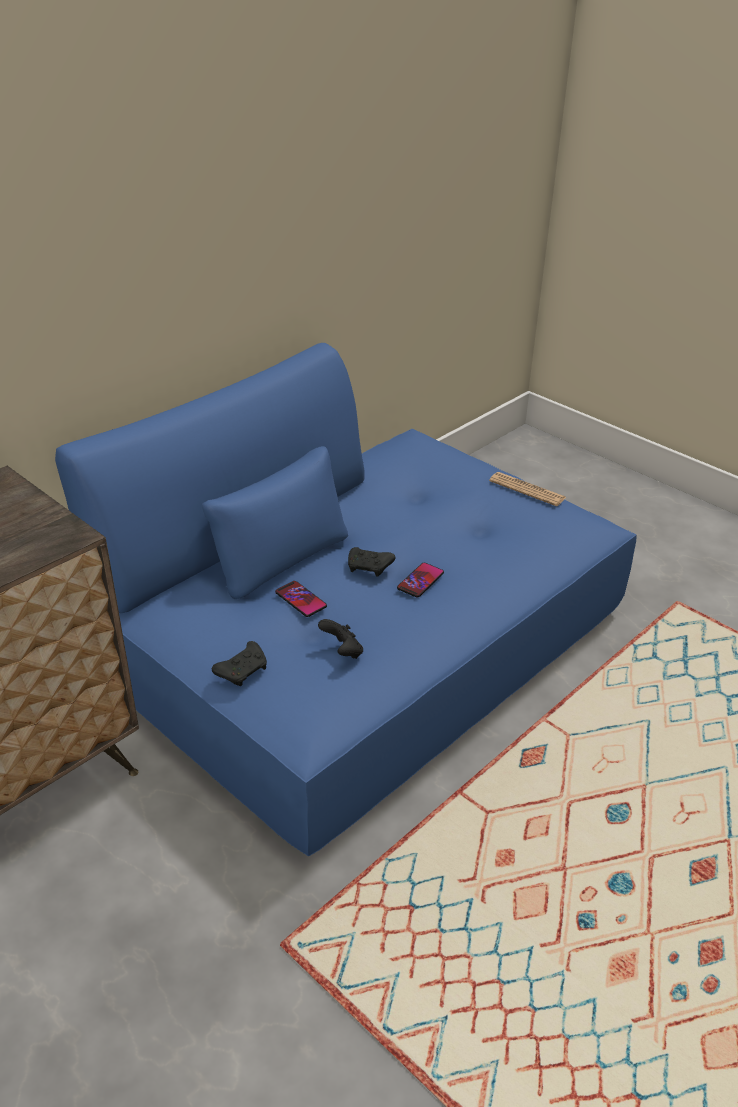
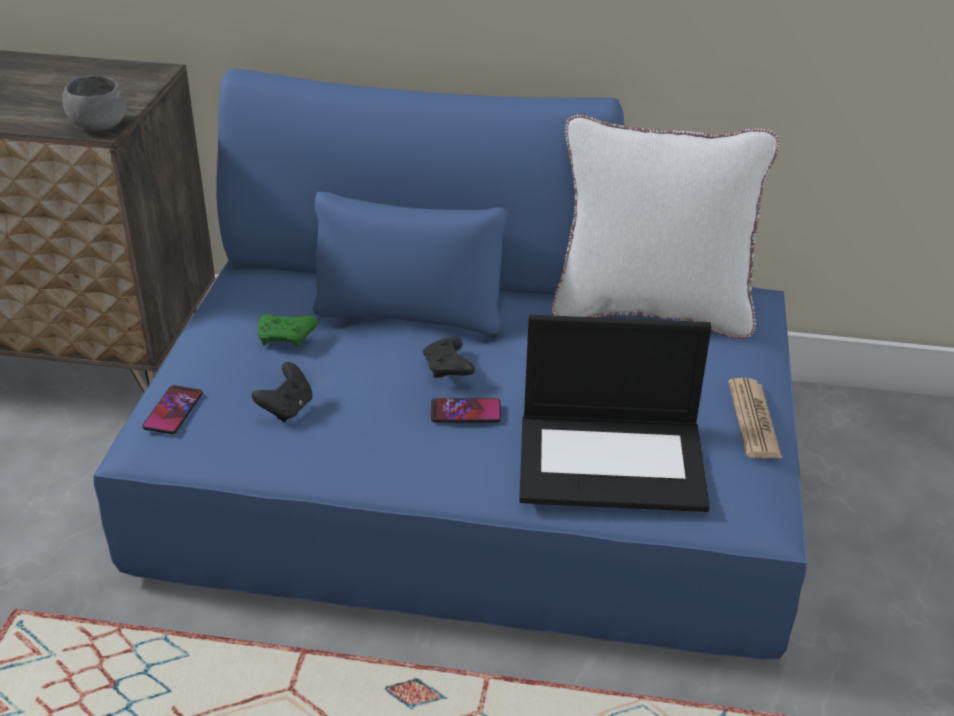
camera: 55 degrees right, 0 degrees up
black game controller [212,641,267,686] -> none
phone [275,581,327,617] -> phone moved to [142,385,203,434]
none -> grey bowl [62,76,127,131]
none -> green game controller [258,314,318,347]
none -> laptop [519,315,711,512]
none -> white pillow [552,114,779,339]

